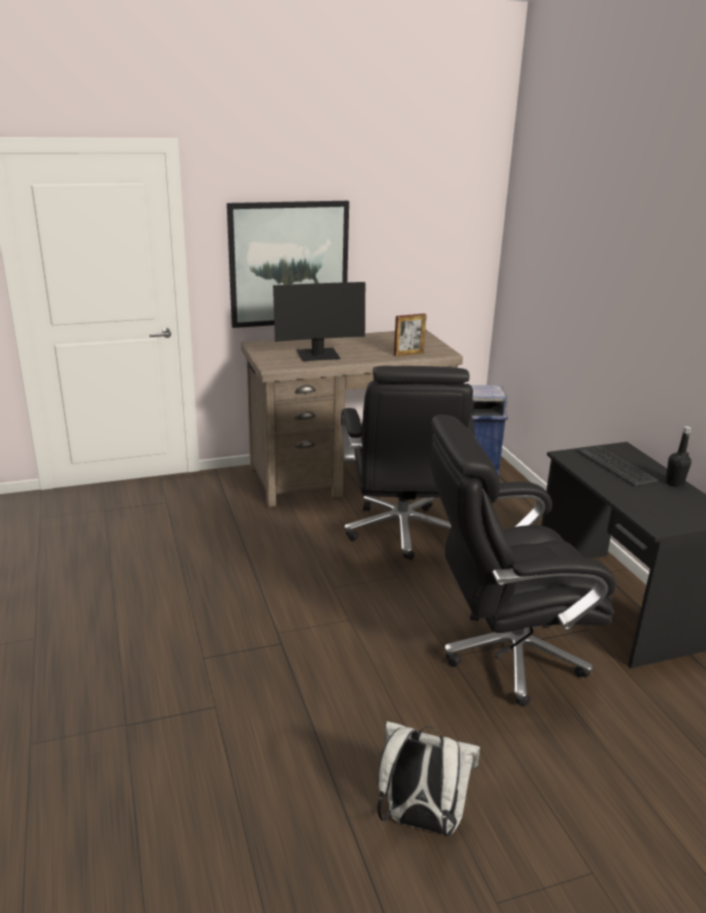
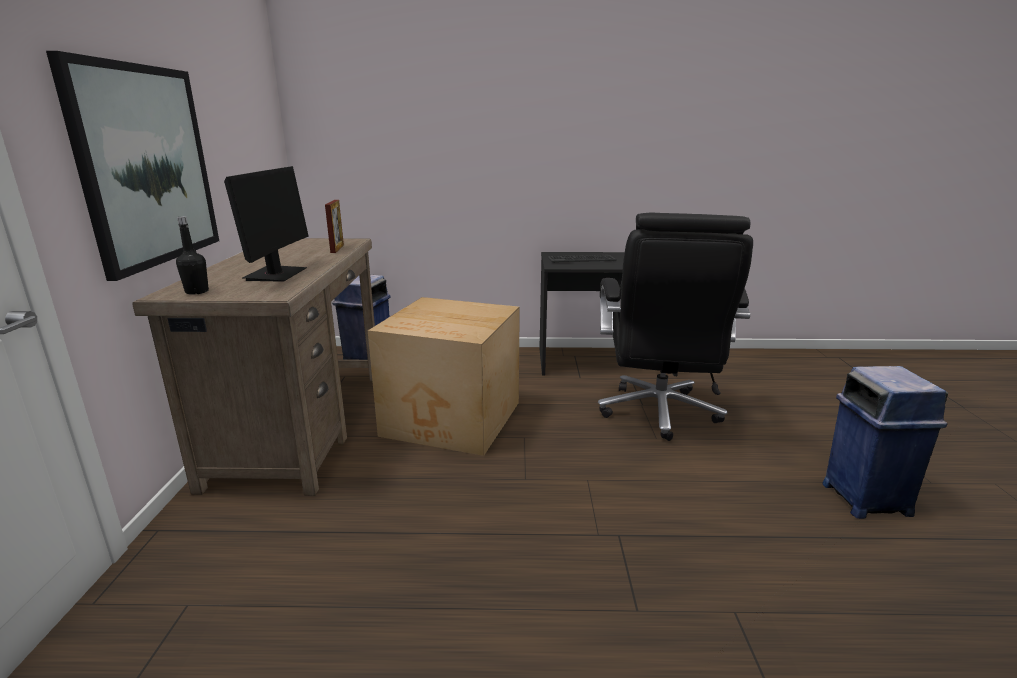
camera: 70 degrees left, 5 degrees down
black office chair [341,366,475,560] -> cardboard box [368,297,520,456]
white backpack [377,721,480,837] -> blue trash can [822,366,948,519]
black bottle [666,426,692,487] -> black bottle moved to [176,216,209,295]

